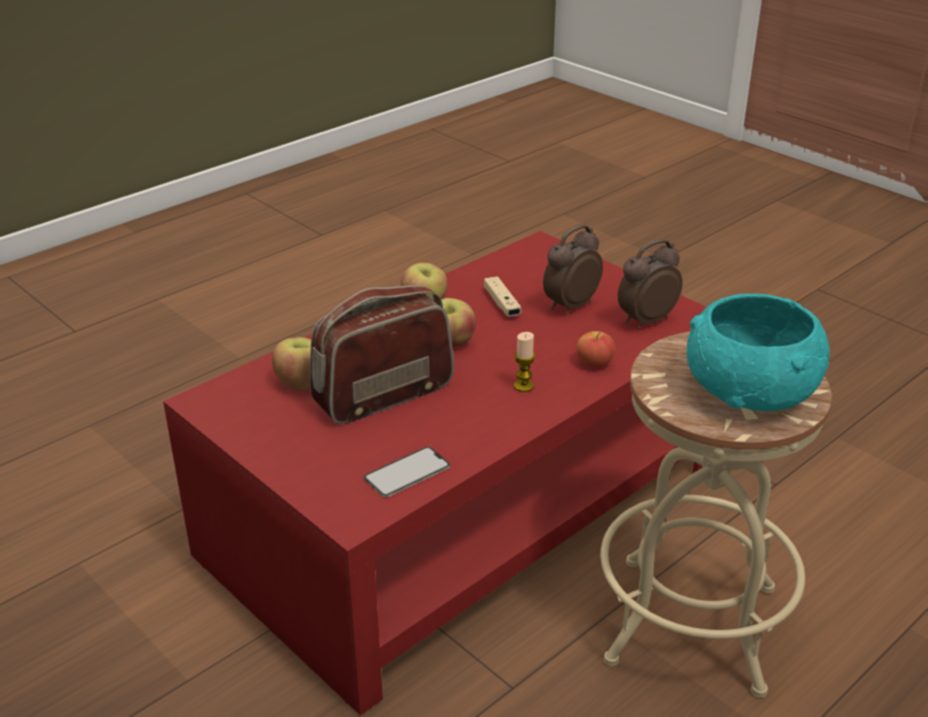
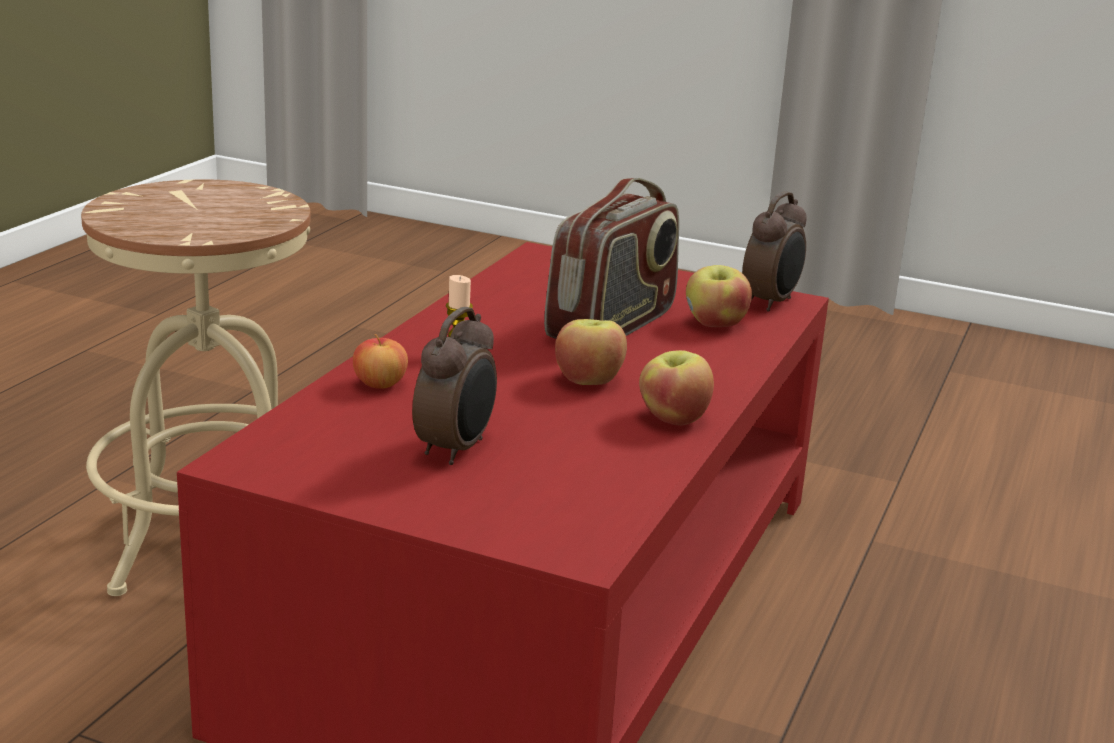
camera: 155 degrees right, 10 degrees down
phone [364,447,450,498] -> none
beige game controller [484,276,521,317] -> none
alarm clock [618,239,683,329] -> alarm clock moved to [742,191,807,312]
turquoise bowl [687,294,830,411] -> none

